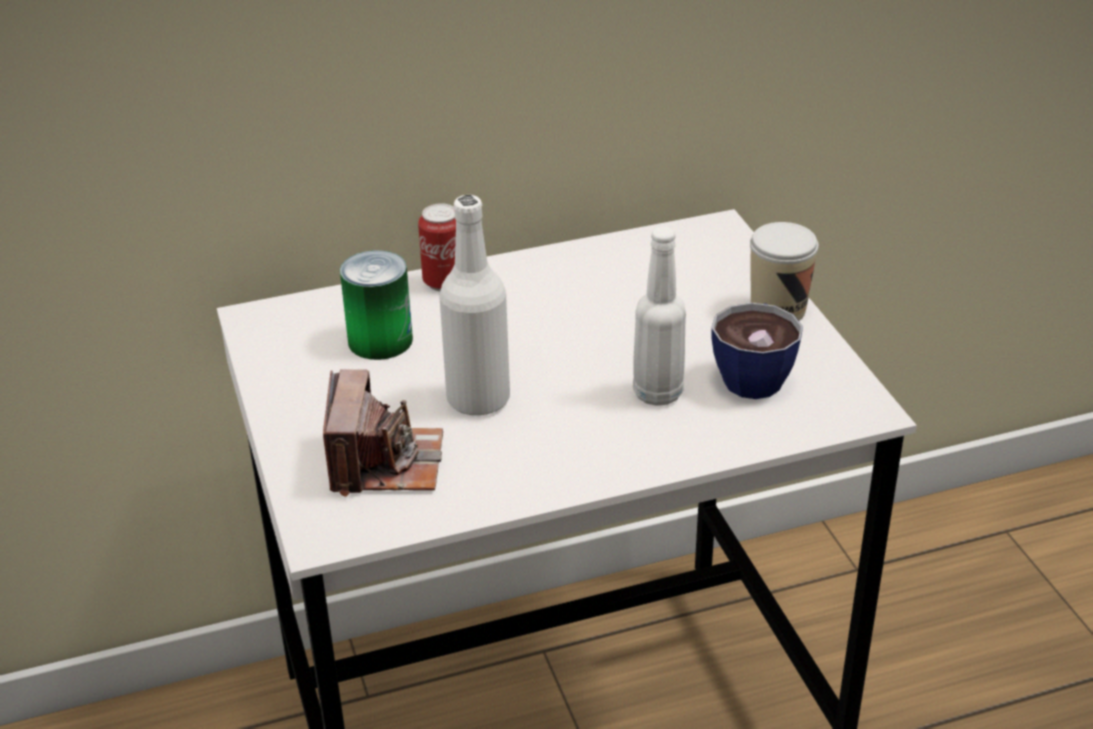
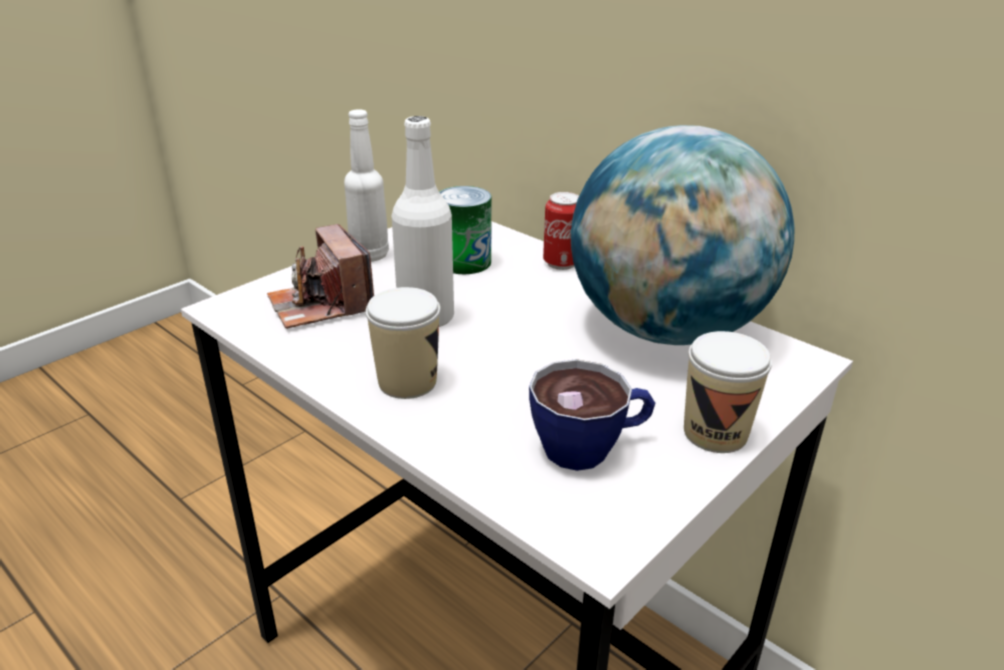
camera: 60 degrees right, 5 degrees down
camera [323,369,443,497] -> camera turned 90 degrees clockwise [267,224,374,329]
white bottle [633,227,686,406] -> white bottle moved to [344,109,389,262]
none -> cup [366,287,440,399]
none -> globe [571,125,795,345]

